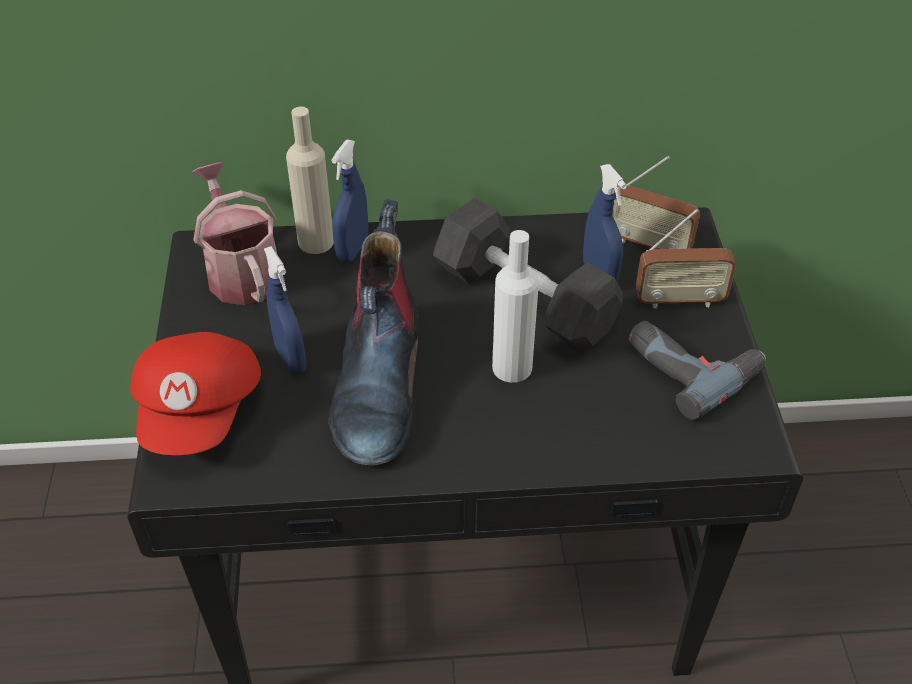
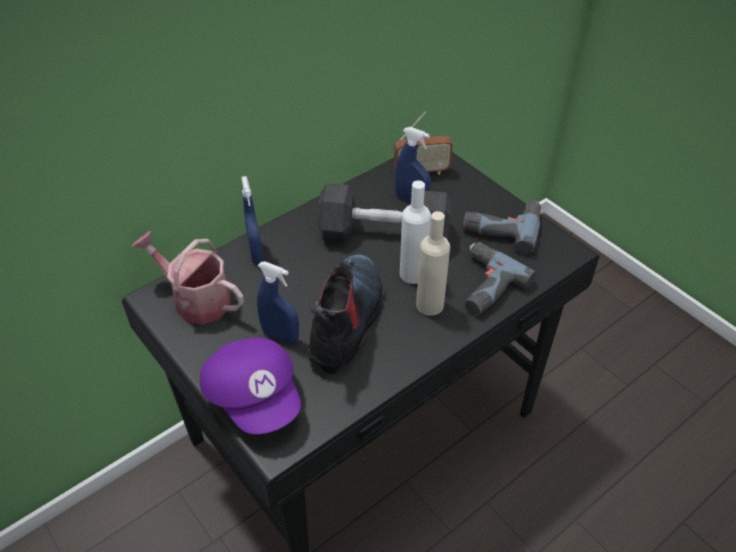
camera: 35 degrees left, 0 degrees up
red cap [130,332,261,455] -> purple cap [200,338,301,434]
beige bottle [286,107,334,254] -> beige bottle moved to [416,211,450,316]
boot [328,199,419,466] -> boot turned 135 degrees counterclockwise [308,255,385,375]
radio [636,209,736,309] -> none
none -> power drill [465,242,536,315]

